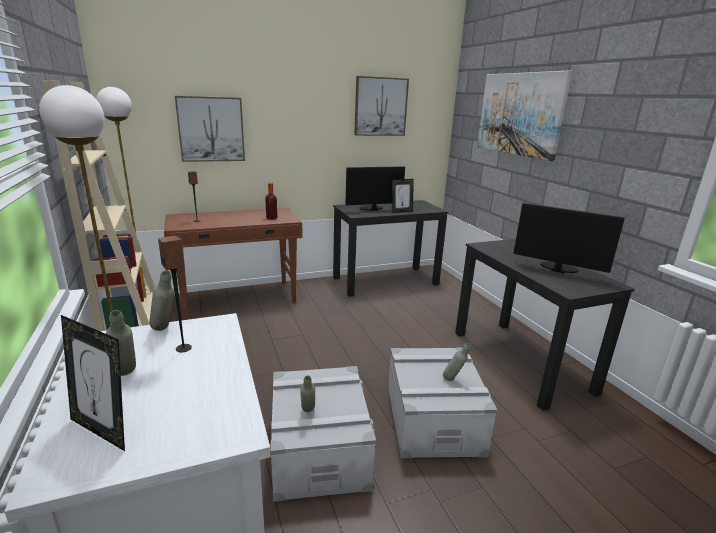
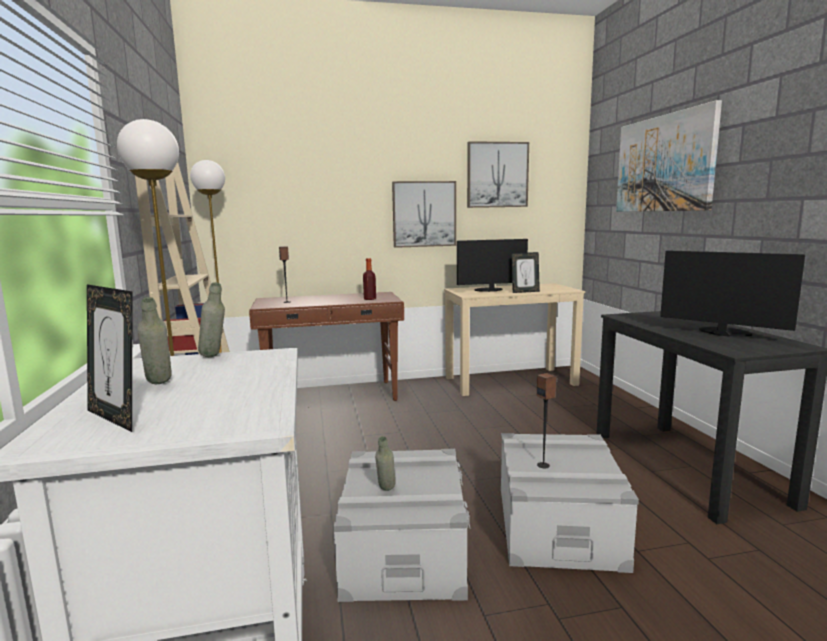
camera: 10 degrees right, 10 degrees down
speaker [158,235,192,352] -> speaker moved to [537,373,557,468]
picture [175,96,245,162] -> picture moved to [392,181,456,248]
black desk [333,200,449,297] -> beige desk [444,283,585,396]
grey bottle [443,343,471,381] -> none

